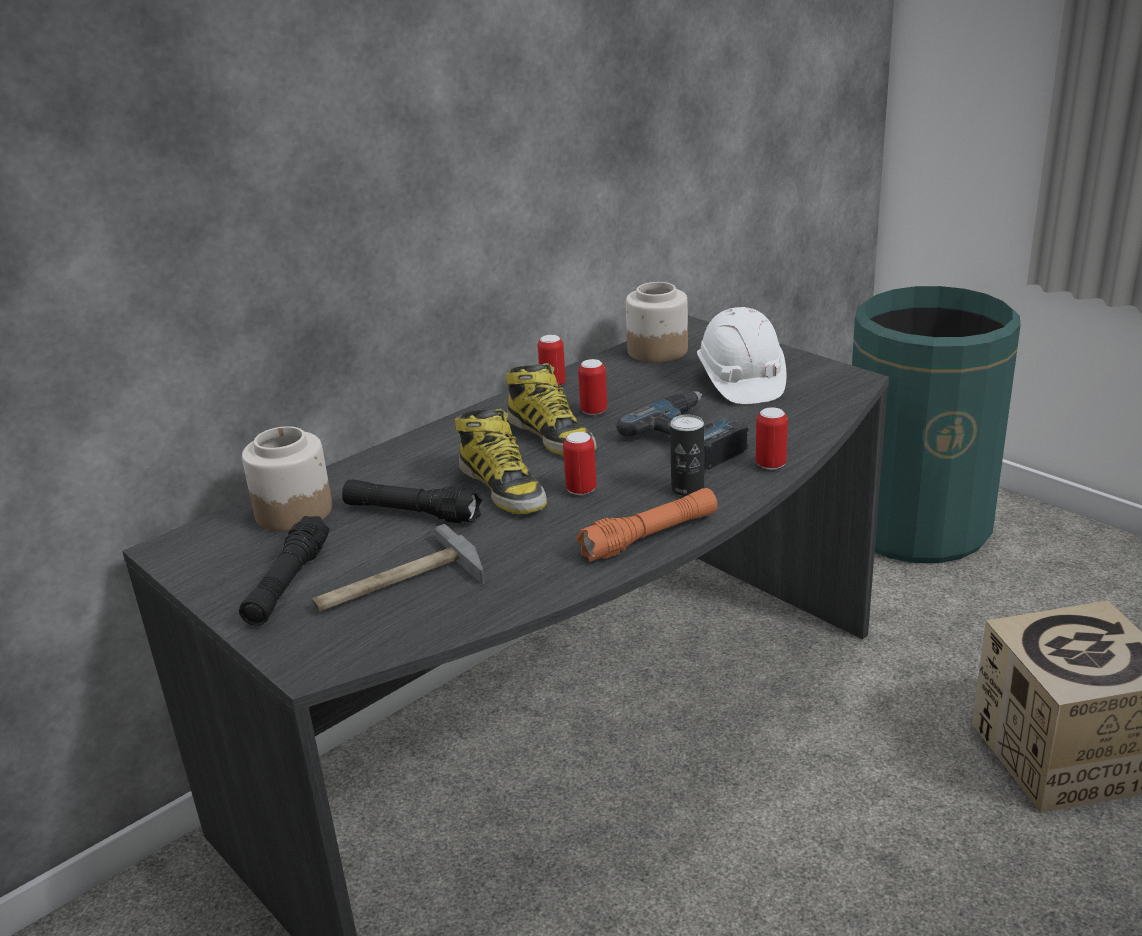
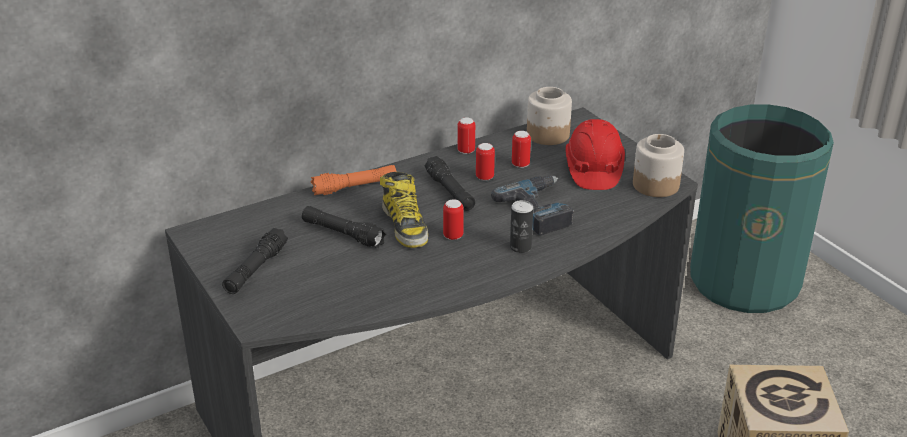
camera: 10 degrees right, 5 degrees up
jar [242,426,332,531] -> jar moved to [633,134,684,197]
hammer [312,524,485,612] -> none
boot [506,363,597,456] -> black flashlight [425,156,475,211]
orange flashlight [576,488,718,562] -> orange flashlight moved to [311,165,397,195]
white hard hat [697,307,786,404] -> red hard hat [565,119,625,190]
can [756,407,788,470] -> can moved to [512,131,531,168]

